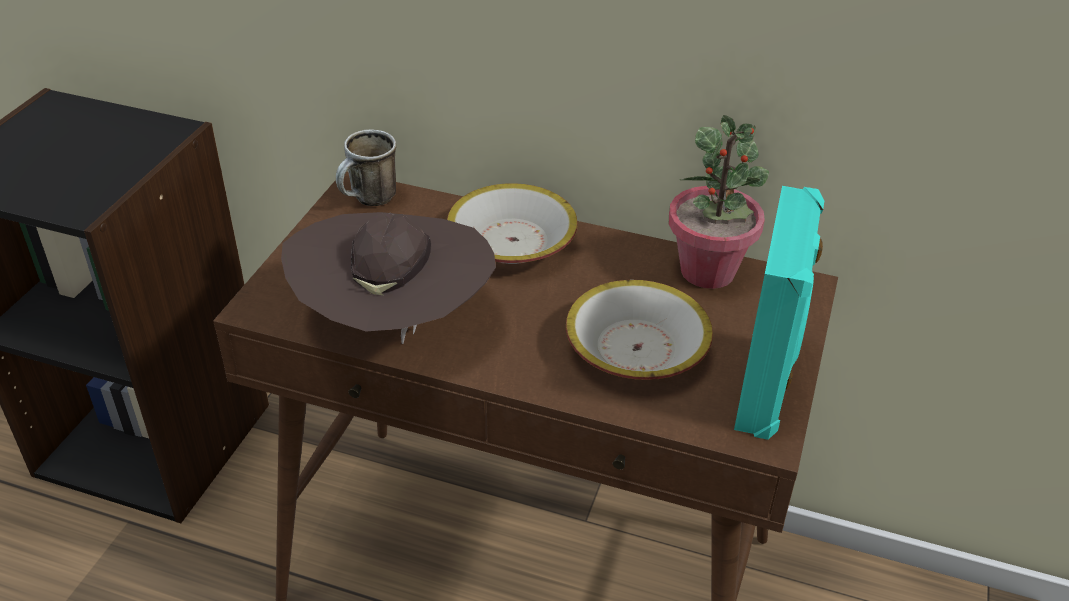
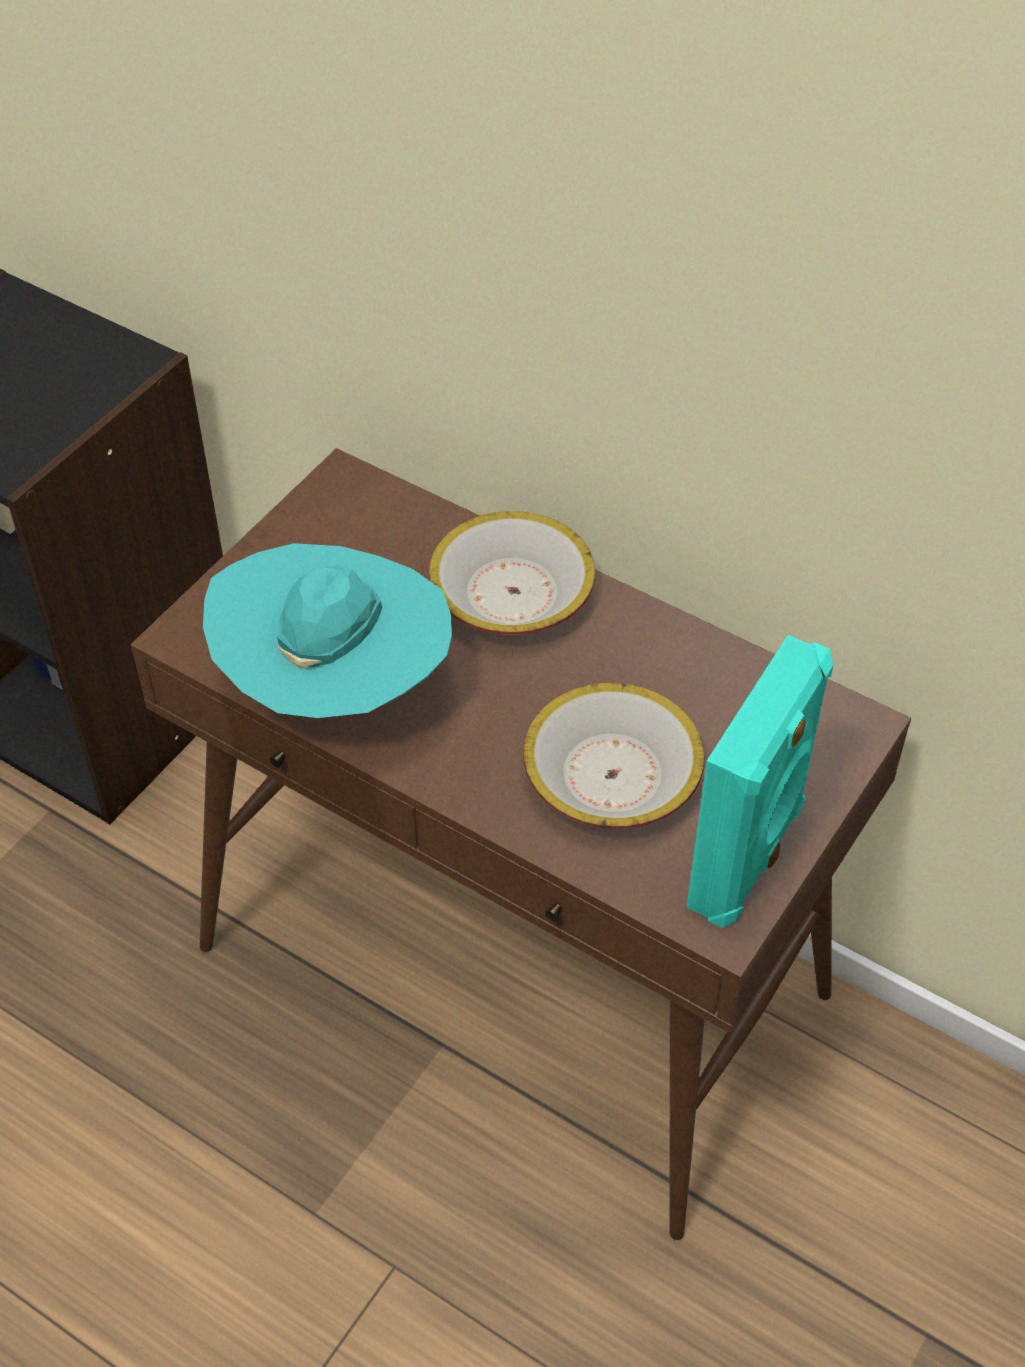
camera: 15 degrees right, 10 degrees up
brown hat [281,212,496,344] -> turquoise hat [203,543,452,718]
mug [336,129,396,206] -> none
potted plant [669,115,769,289] -> none

